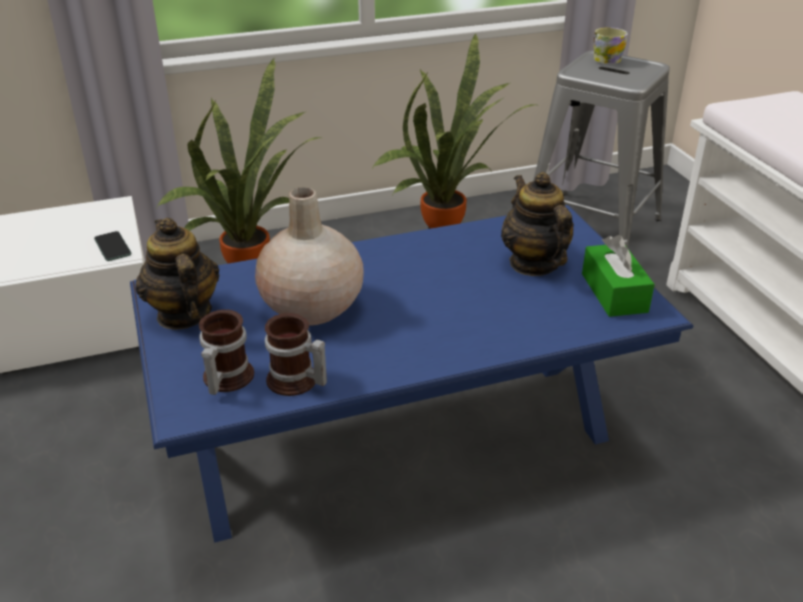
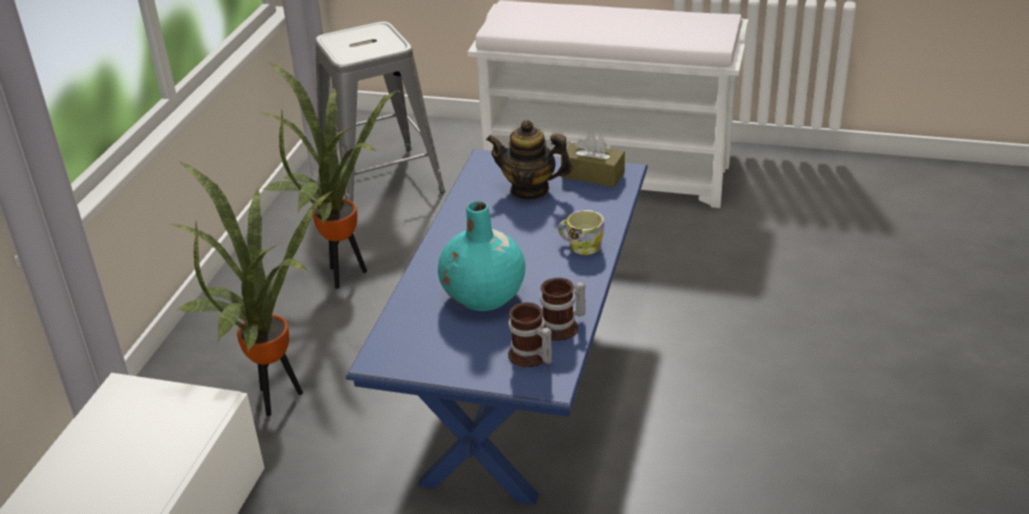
camera: 55 degrees left, 0 degrees up
phone [94,231,131,261] -> none
teapot [136,218,219,330] -> none
beige vase [255,187,364,326] -> turquoise vase [438,201,526,311]
green tissue box [582,235,655,317] -> brown tissue box [561,134,625,187]
mug [594,27,628,64] -> mug moved to [558,210,604,255]

